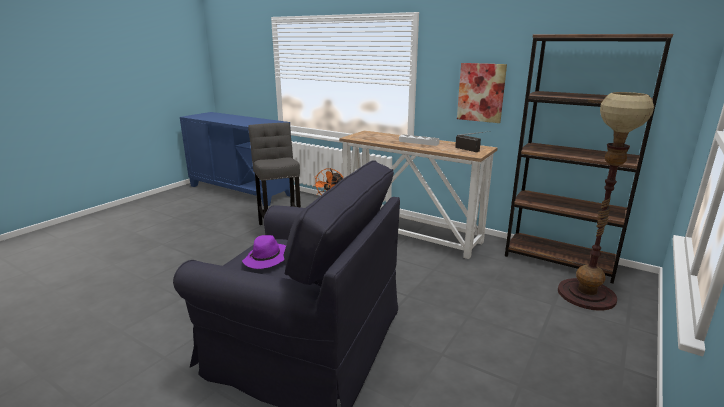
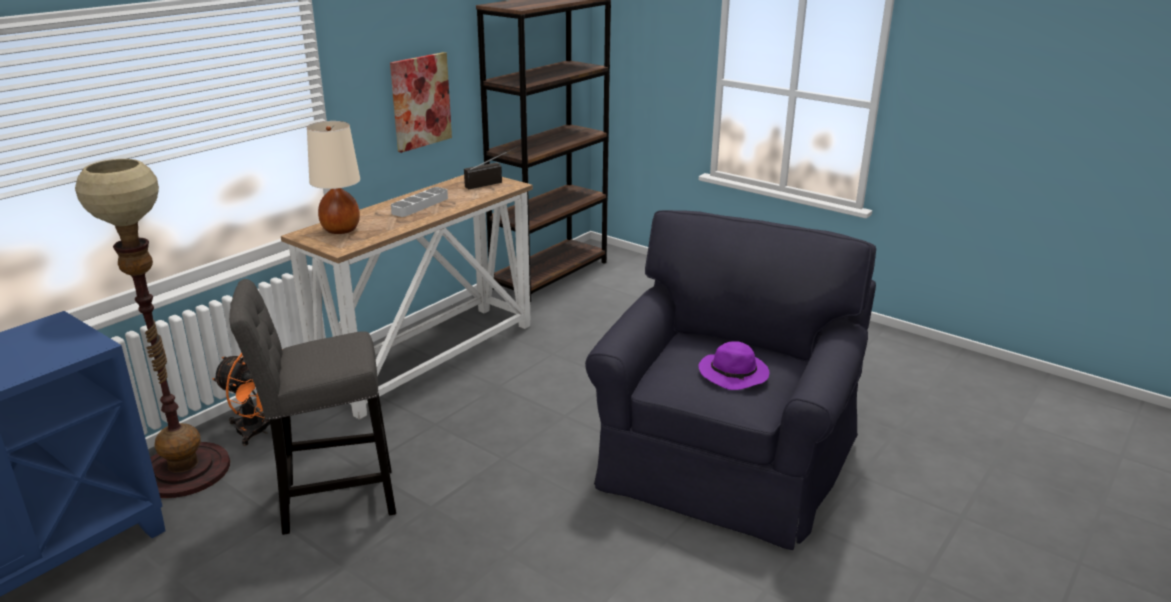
camera: 85 degrees left, 5 degrees up
floor lamp [558,92,654,311] -> floor lamp moved to [75,159,230,498]
none -> beige table lamp [307,121,360,234]

